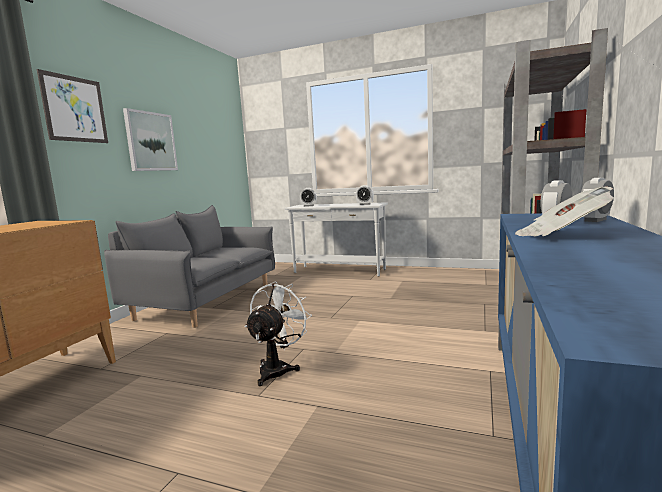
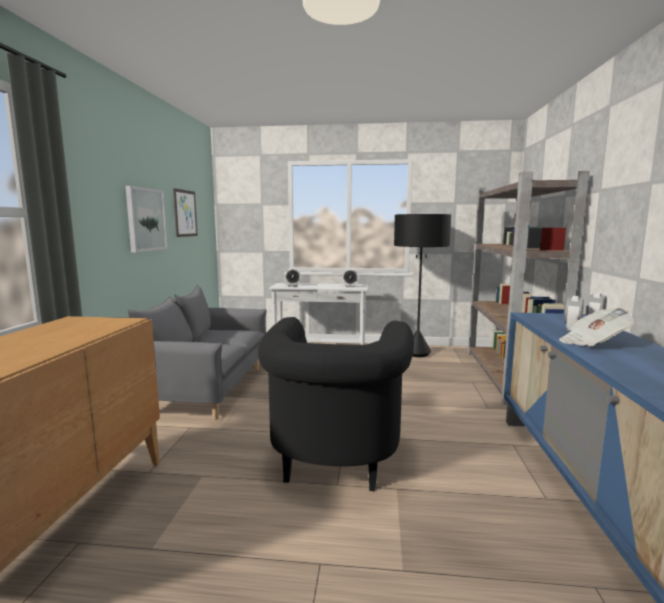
camera: 15 degrees left, 0 degrees up
picture [37,69,108,143] -> picture moved to [173,188,198,237]
white fan [244,281,312,386] -> black armchair [258,317,414,491]
none -> black floor lamp [394,214,451,357]

